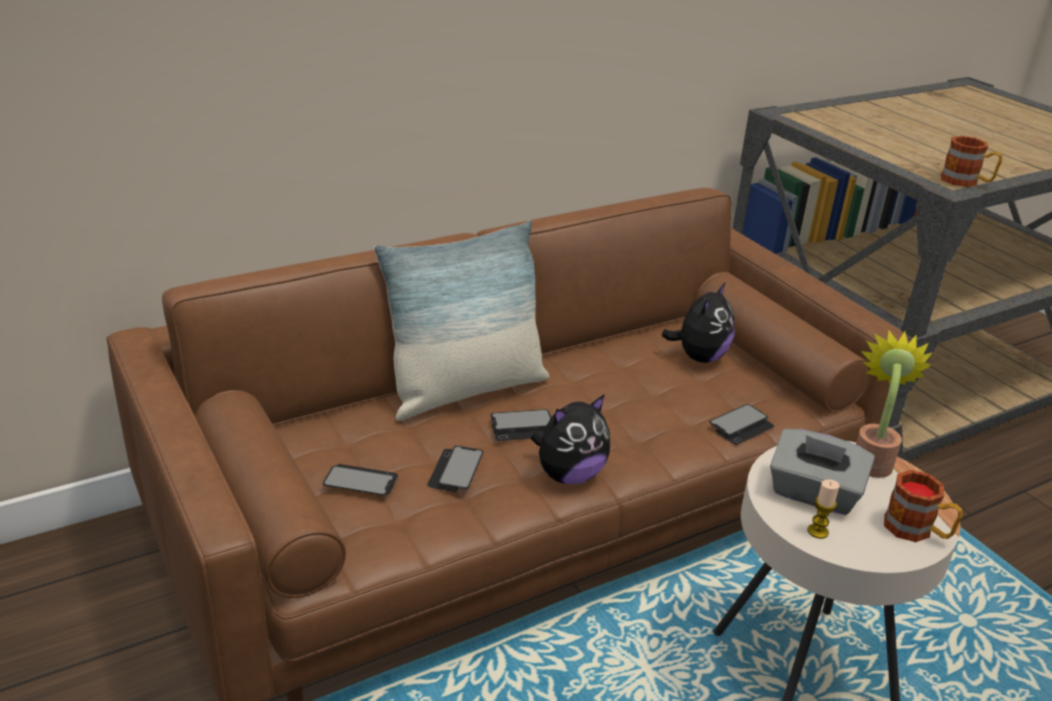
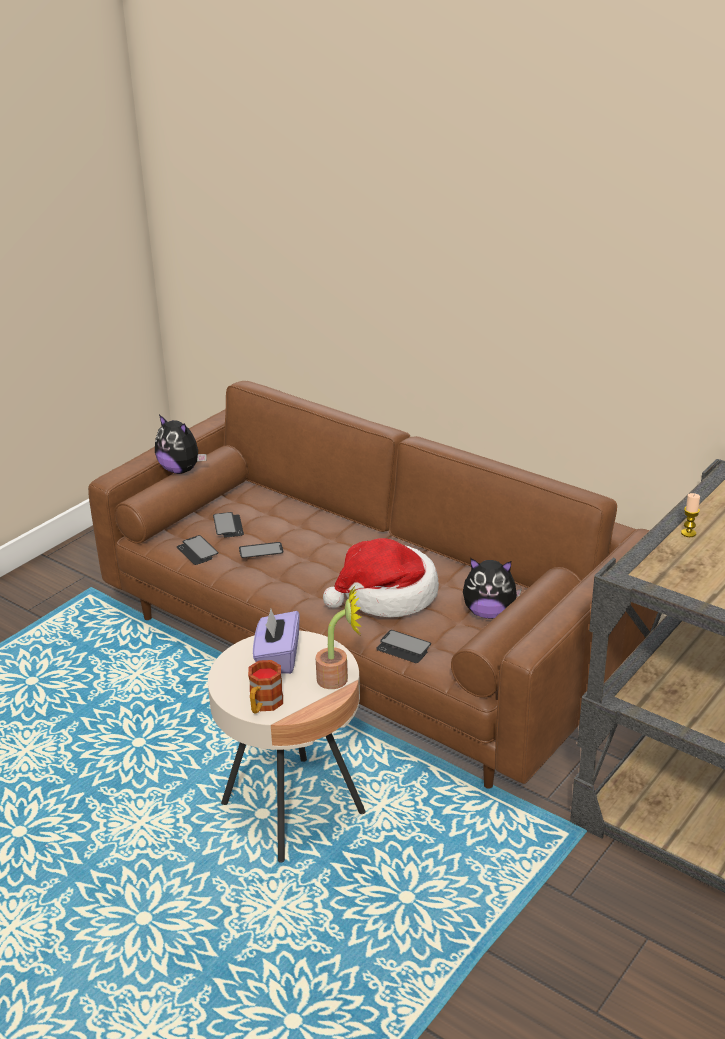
camera: 70 degrees right, 0 degrees up
pillow [374,220,549,421] -> none
phone [491,409,551,441] -> phone moved to [177,535,219,565]
plush toy [531,394,610,484] -> plush toy moved to [155,415,207,474]
grey tissue box [770,429,875,515] -> purple tissue box [253,609,299,674]
candle [808,479,839,539] -> candle moved to [681,493,700,537]
mug [941,136,1002,187] -> none
none -> hat [323,538,439,618]

